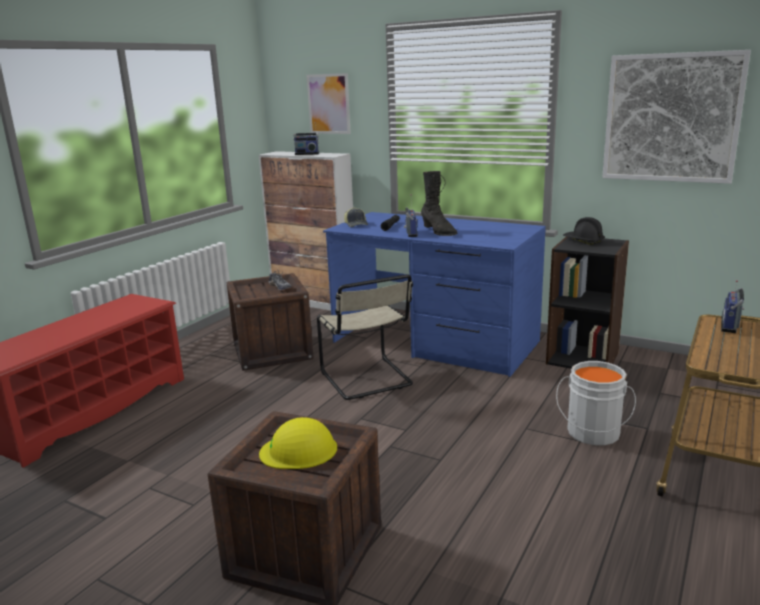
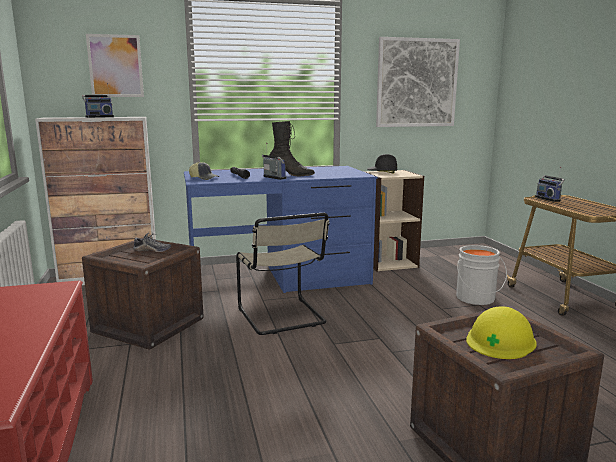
camera: 45 degrees left, 5 degrees down
beige chair [317,274,413,400] -> beige chair turned 45 degrees clockwise [236,213,330,335]
black bookcase [546,237,629,369] -> beige bookcase [363,170,424,272]

